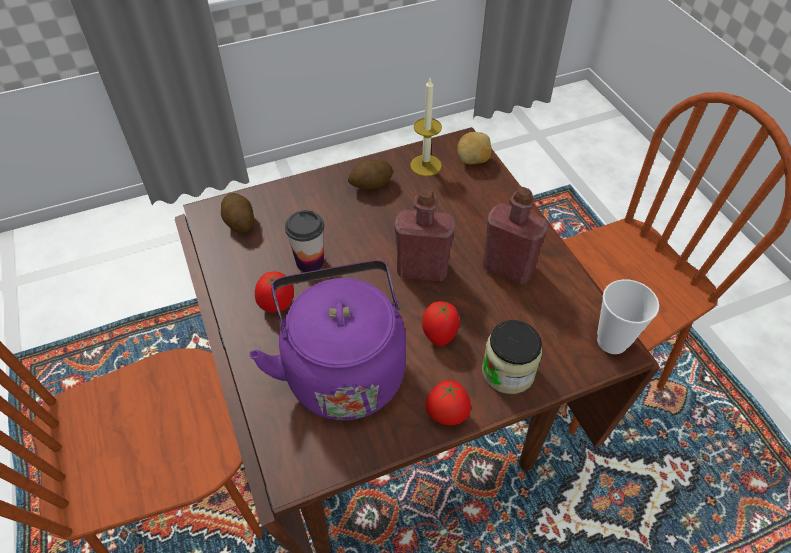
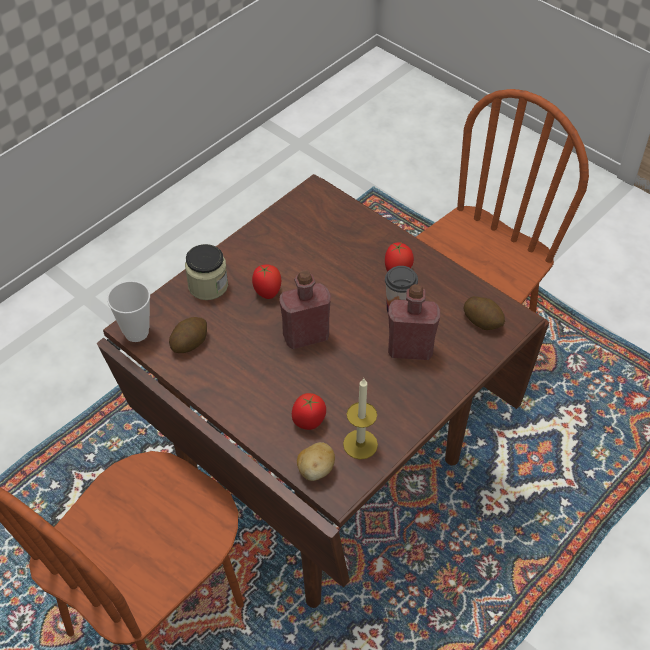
camera: 155 degrees right, 0 degrees up
purple kettle [249,260,406,421] -> none
potato [348,159,393,189] -> potato moved to [169,317,207,353]
tomato [426,380,471,425] -> tomato moved to [292,393,326,430]
red bottle [482,187,548,284] -> red bottle moved to [388,284,440,360]

